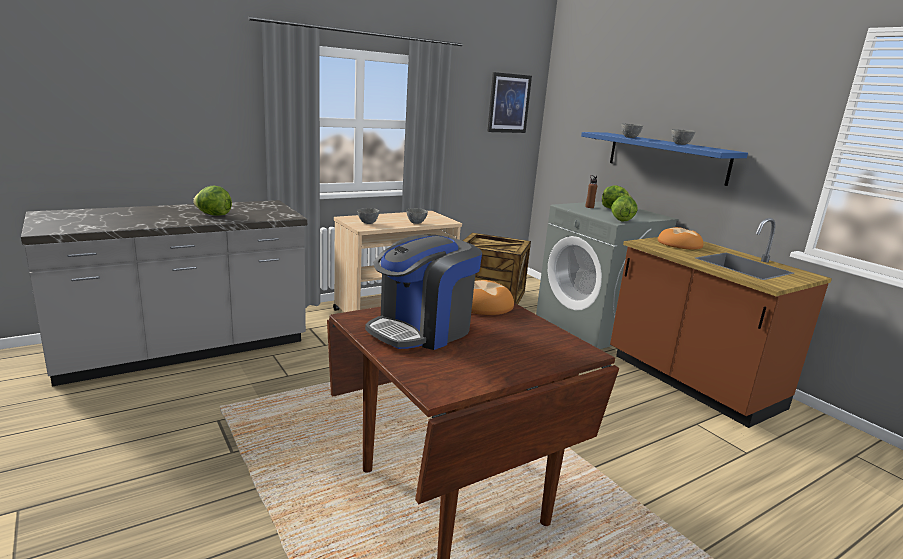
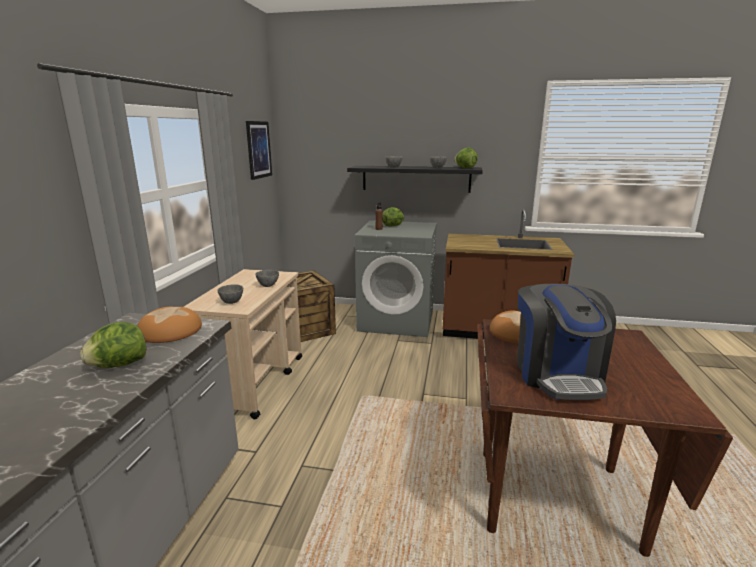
camera: 45 degrees left, 0 degrees up
blue shelf [581,132,748,186] -> black shelf [347,166,483,193]
lettuce [611,195,638,222] -> lettuce moved to [454,147,478,168]
bread [658,227,703,249] -> bread moved to [137,307,202,343]

